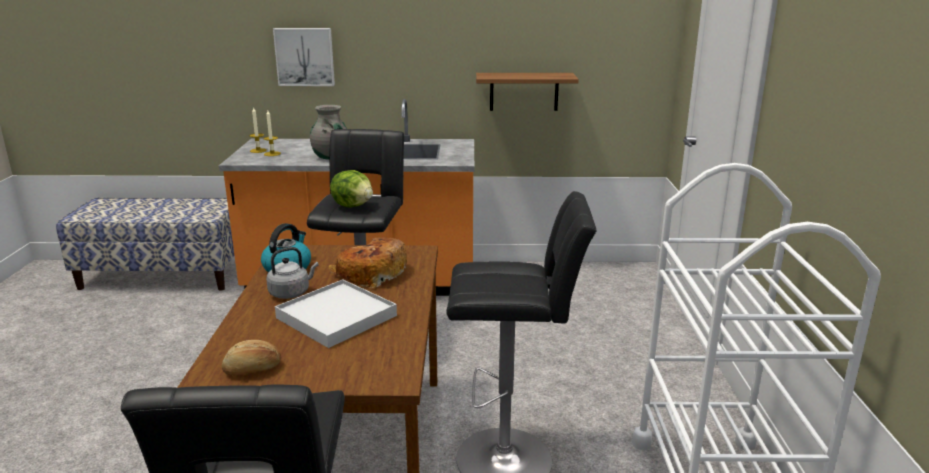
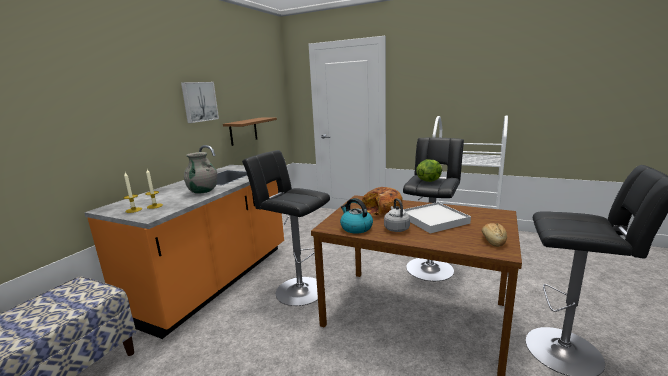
camera: 65 degrees left, 5 degrees down
picture [273,28,335,86] -> picture moved to [181,82,219,123]
lettuce [330,170,373,207] -> lettuce moved to [416,160,443,182]

